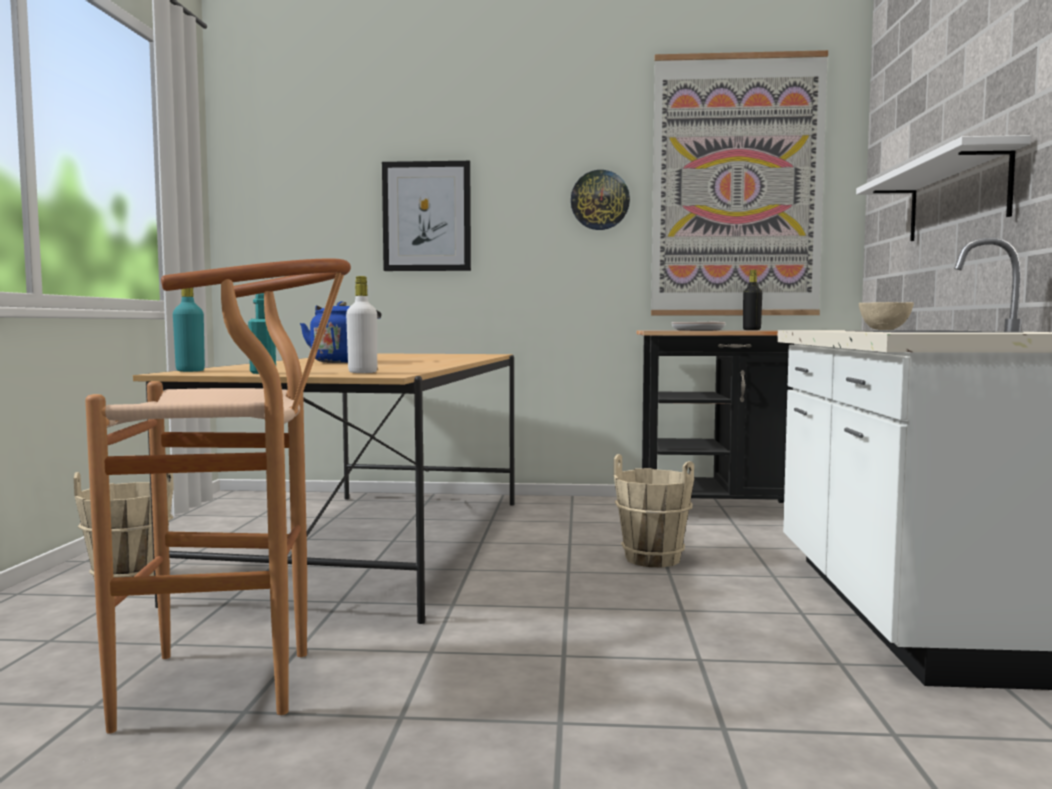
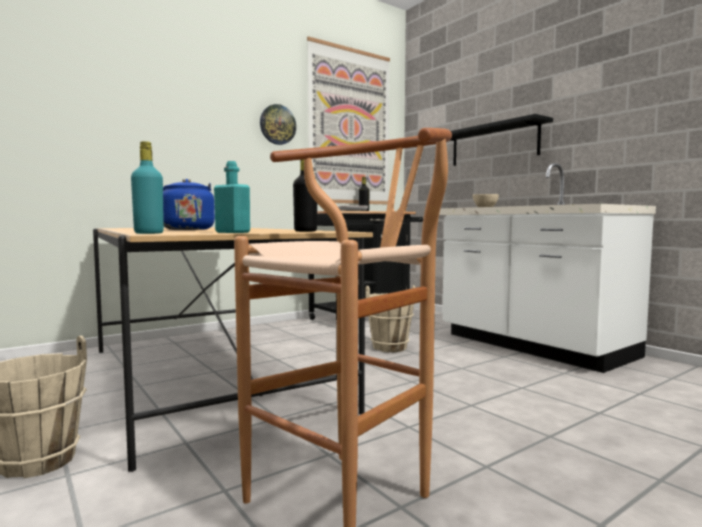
camera: 40 degrees left, 0 degrees up
white bottle [346,276,377,373] -> black bottle [293,159,317,232]
picture [382,161,471,271] -> none
white shelf [856,135,1031,241] -> black shelf [450,114,553,166]

